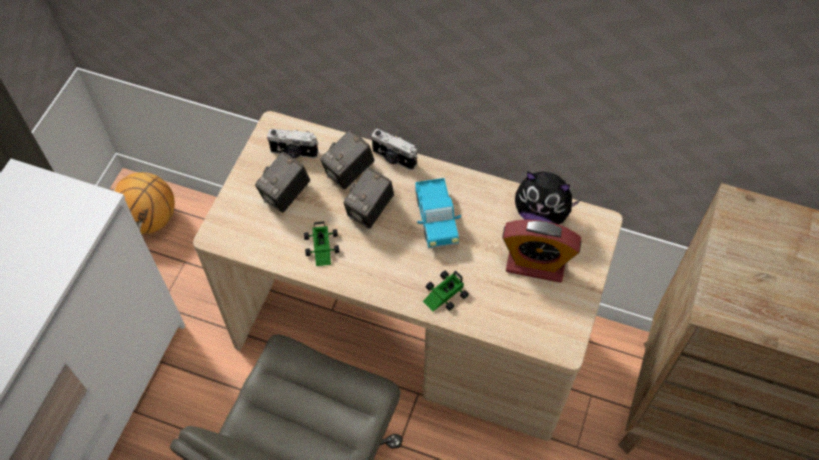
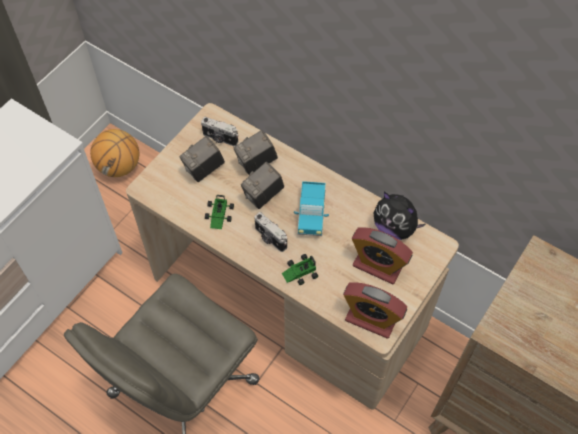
camera: 15 degrees right, 0 degrees up
camera [372,129,417,170] -> camera moved to [254,212,287,252]
none -> alarm clock [343,282,407,339]

